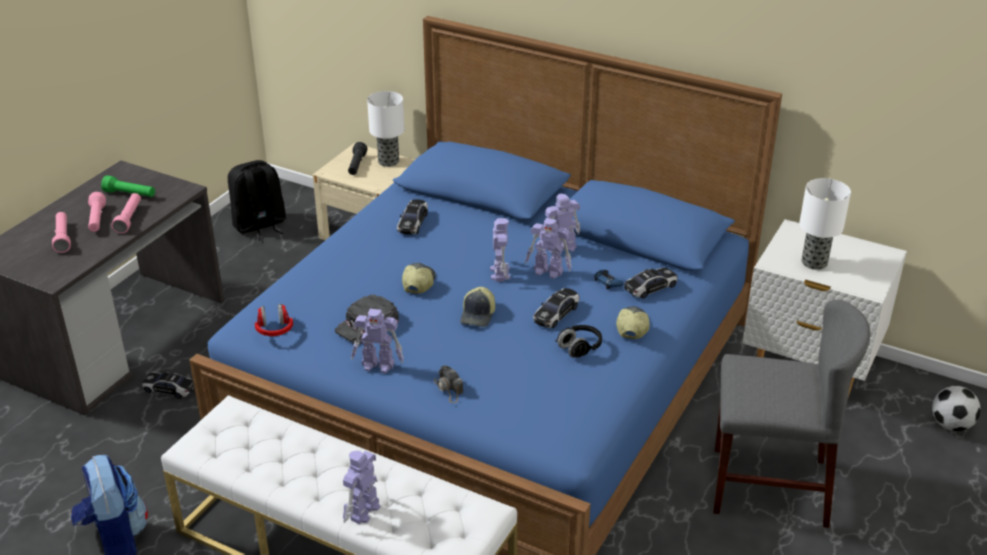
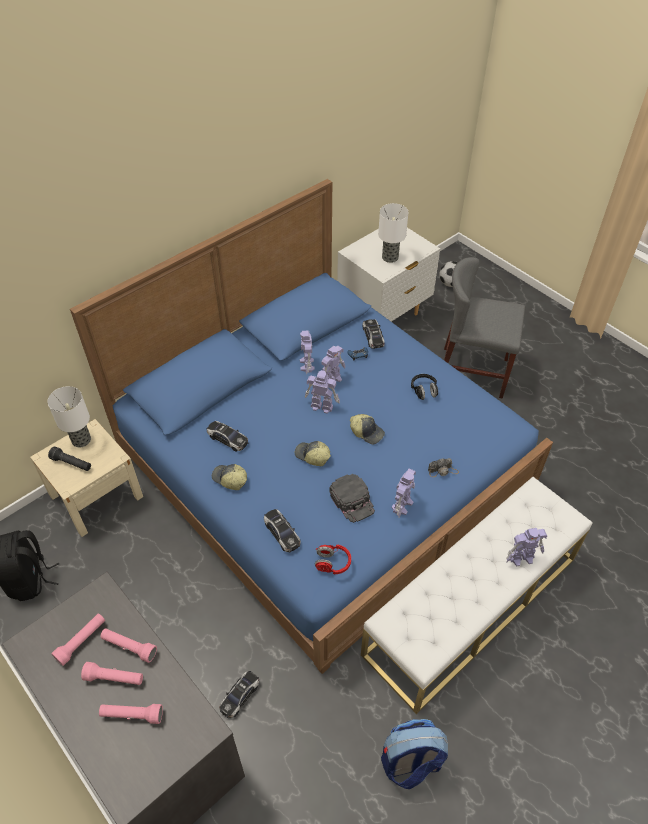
camera: 70 degrees left, 15 degrees up
green flashlight [101,175,155,197] -> pink flashlight [51,614,105,666]
toy robot [343,450,380,524] -> toy robot turned 60 degrees counterclockwise [506,528,547,566]
toy car [533,288,579,328] -> toy car moved to [264,509,301,552]
cap [616,306,649,339] -> cap moved to [212,464,247,490]
grey chair [713,300,870,528] -> grey chair turned 105 degrees counterclockwise [444,257,525,399]

